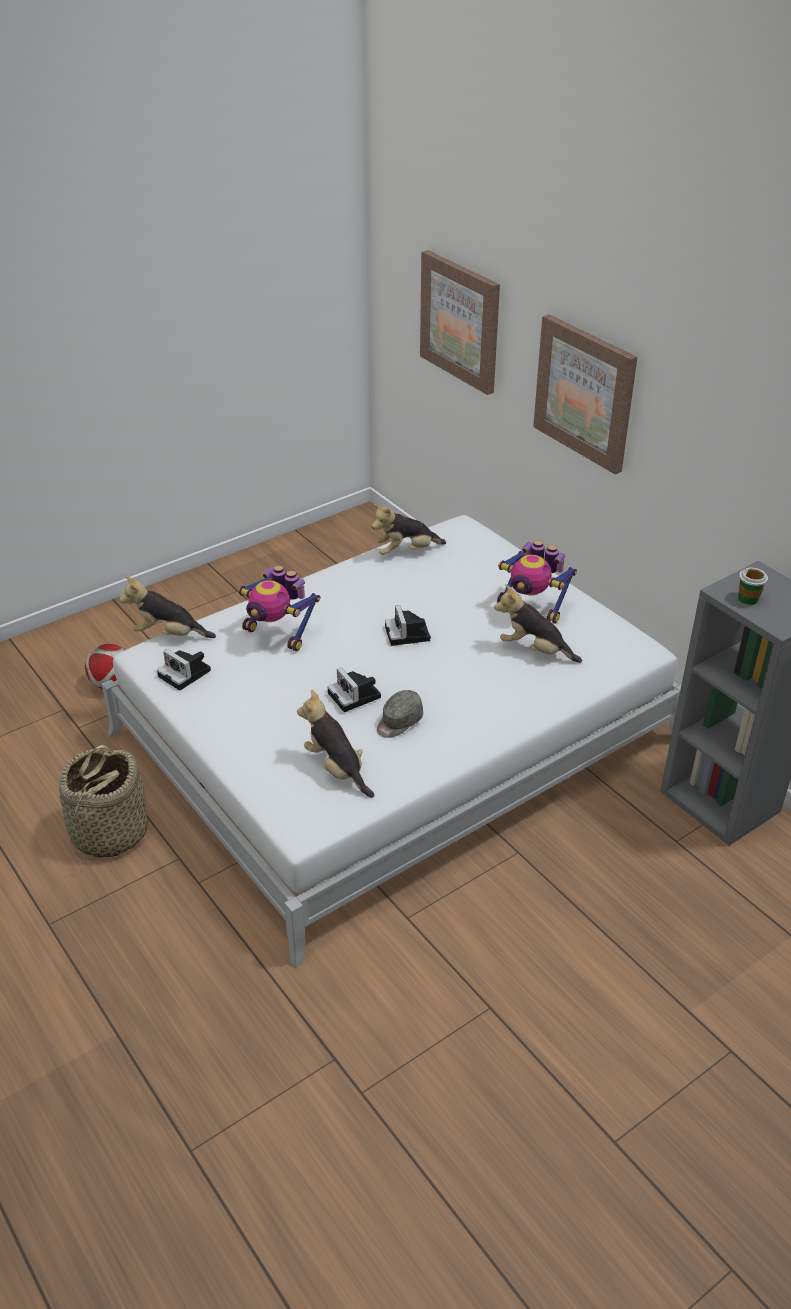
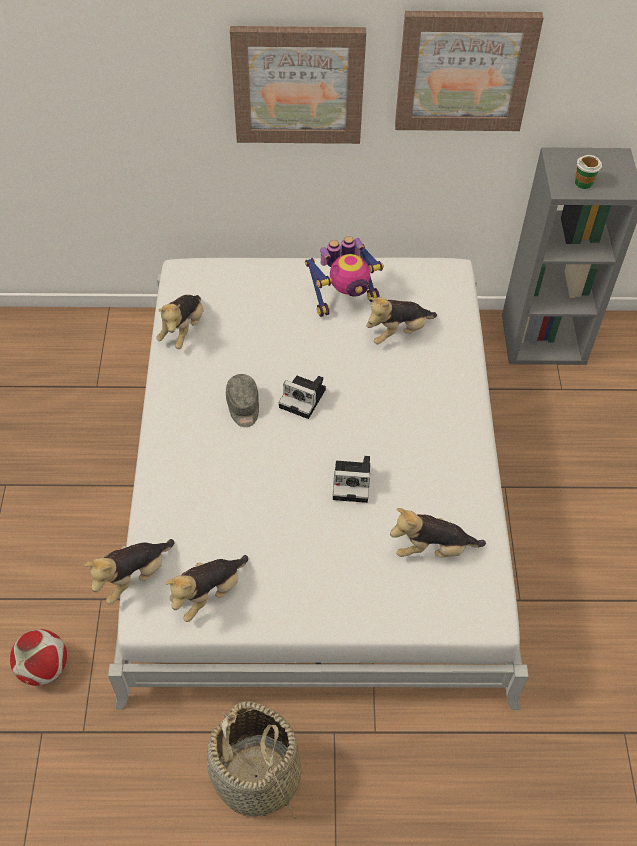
camera: 55 degrees left, 15 degrees up
camera [157,649,211,691] -> plush toy [165,555,248,622]
toy robot [239,565,320,651] -> none
grey cap [377,690,423,738] -> grey cap moved to [226,374,259,427]
picture [420,250,500,395] -> picture moved to [395,11,544,131]

